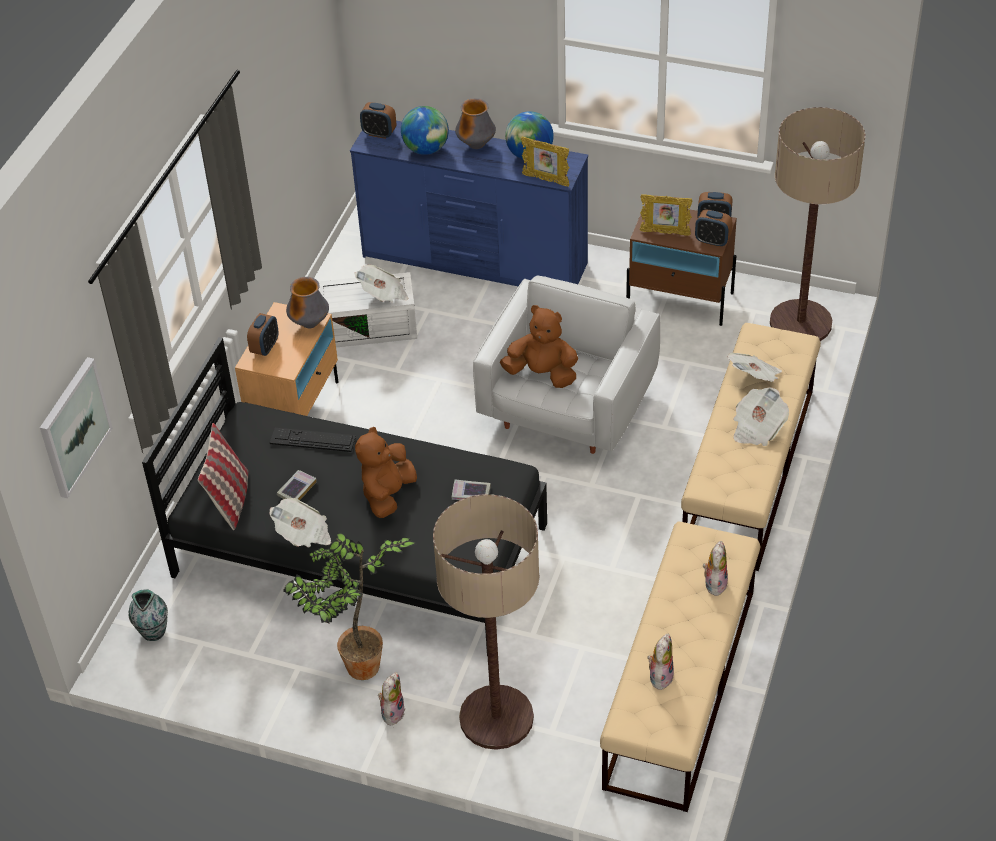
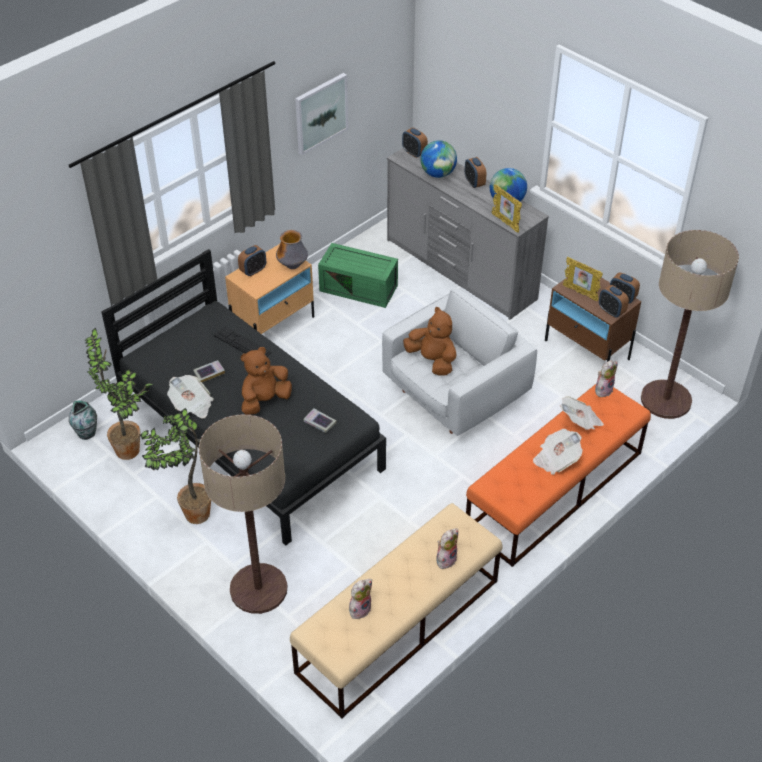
camera: 25 degrees right, 0 degrees up
picture [40,357,113,499] -> picture moved to [295,73,348,155]
pillow [198,423,248,530] -> none
white storage box [319,272,417,347] -> green storage box [318,243,398,308]
blue dresser [350,121,588,286] -> grey dresser [387,148,549,320]
newspaper [355,265,409,302] -> none
plush toy [378,672,406,725] -> plush toy moved to [595,360,617,397]
vase [455,98,496,149] -> alarm clock [465,157,486,188]
beige bench [681,323,821,571] -> orange bench [466,384,651,567]
none -> potted plant [84,328,154,460]

